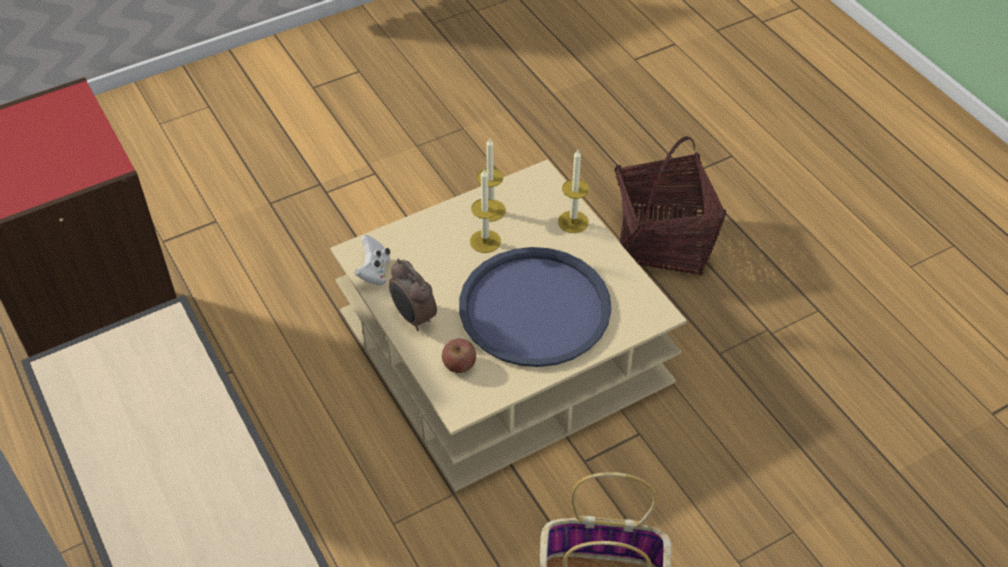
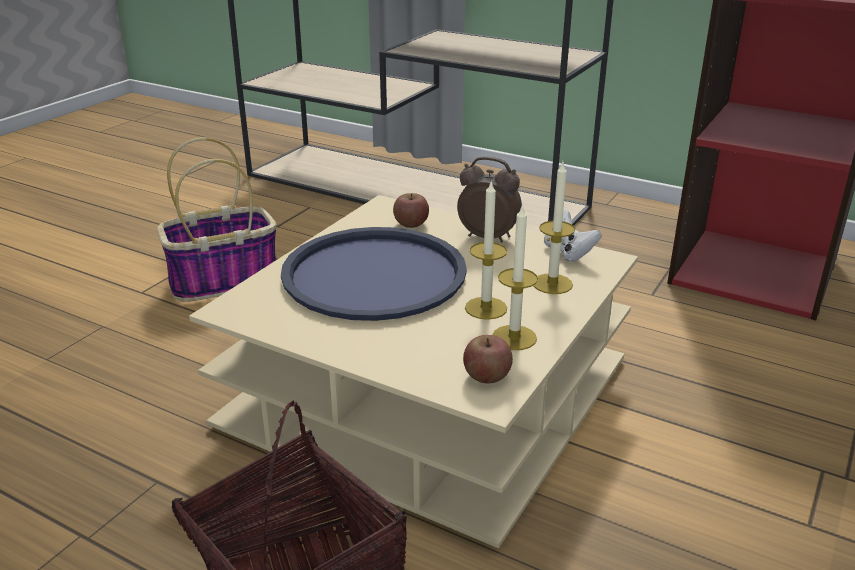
camera: 150 degrees right, 20 degrees down
candle [558,150,589,233] -> candle moved to [533,162,575,294]
none -> apple [463,335,513,384]

